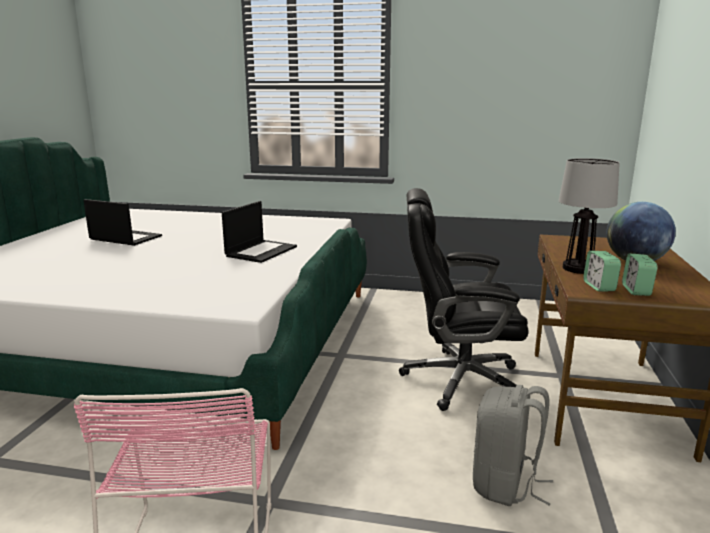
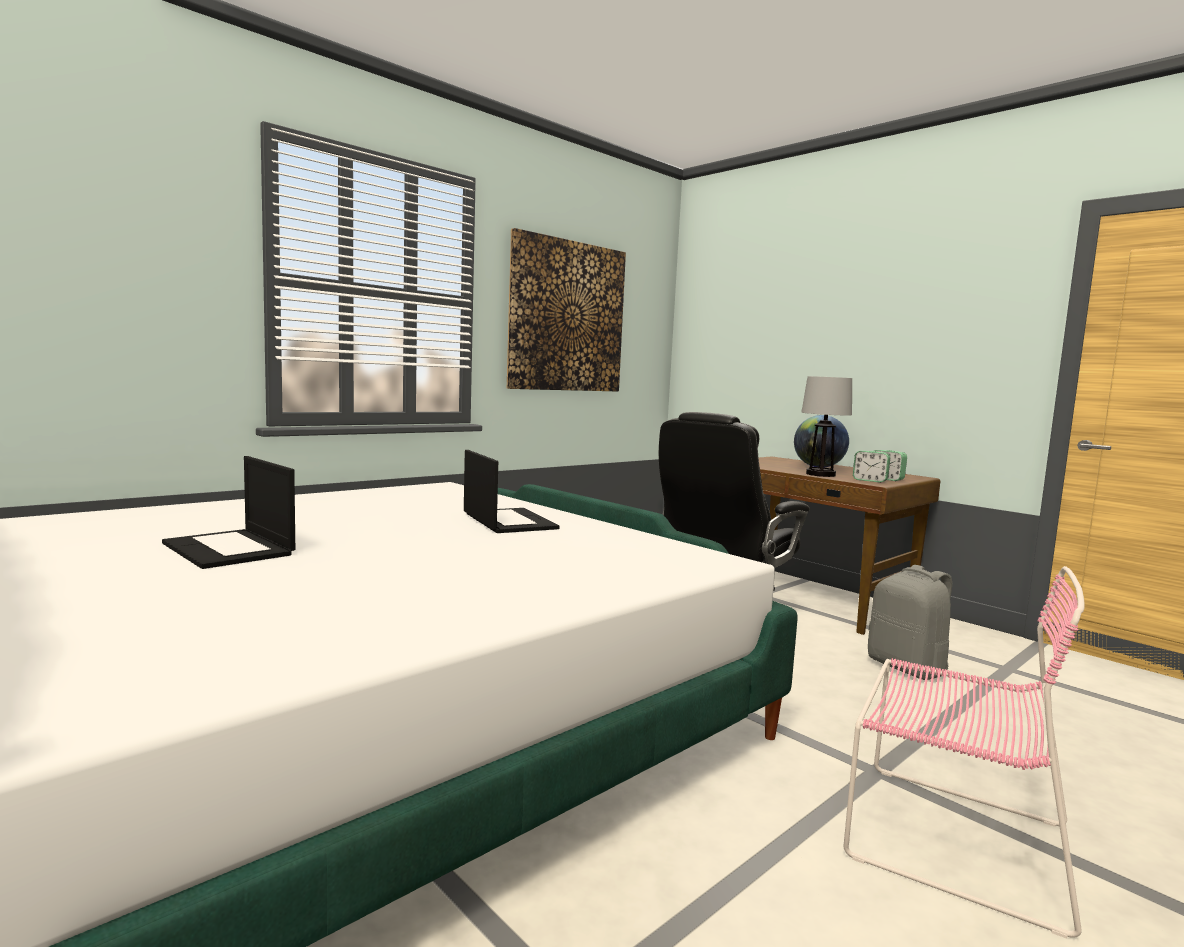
camera: 55 degrees left, 10 degrees down
laptop [83,199,162,246] -> laptop turned 105 degrees counterclockwise [162,456,295,569]
none -> picture [507,228,626,392]

